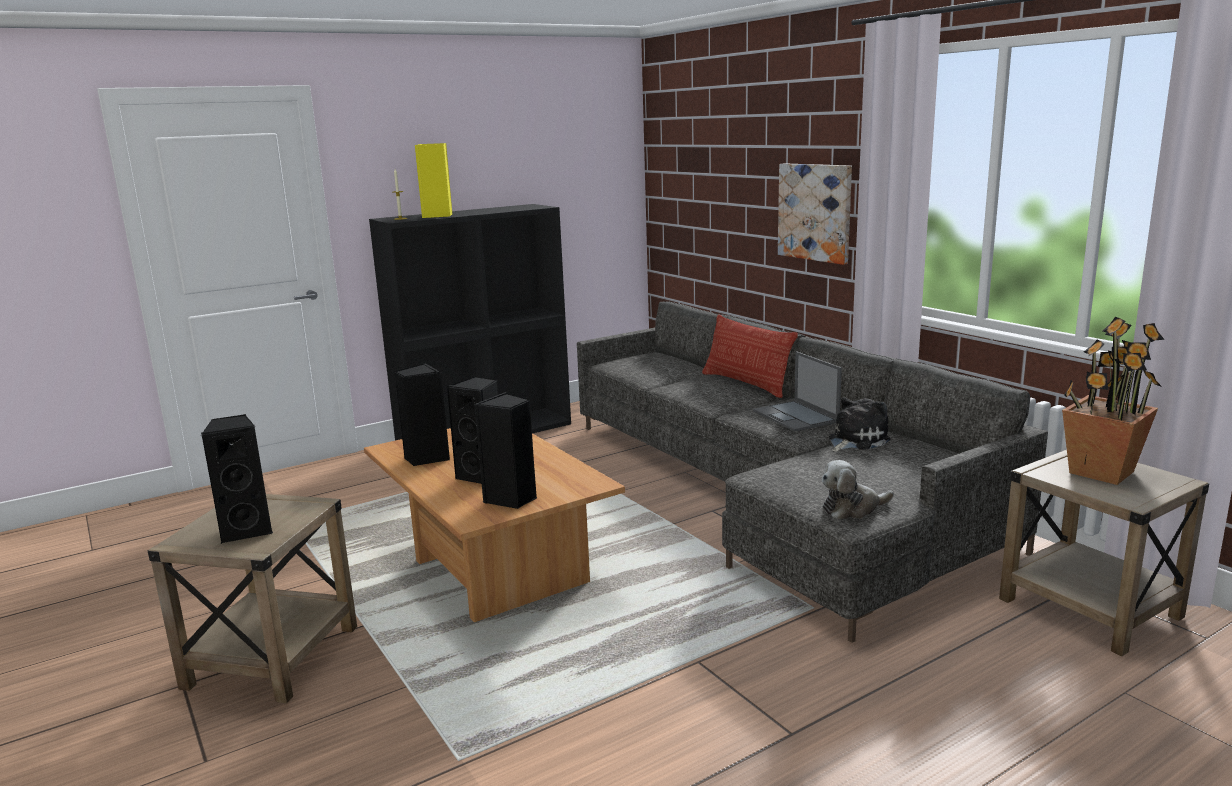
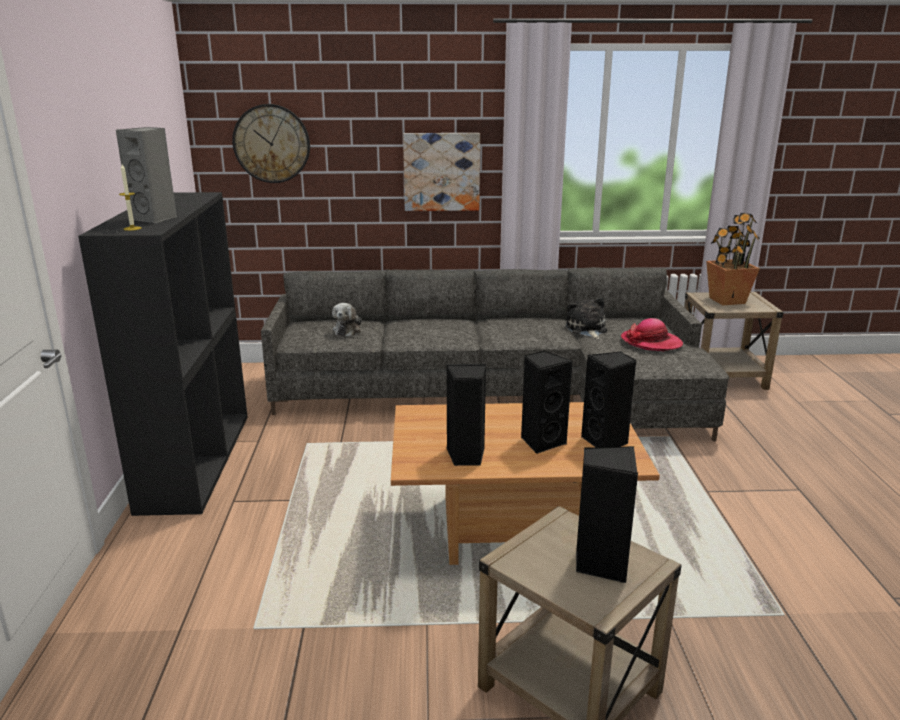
camera: 60 degrees left, 5 degrees up
yellow speaker [415,143,453,218] -> grey speaker [116,127,177,223]
pillow [702,315,798,398] -> none
laptop [753,352,842,432] -> none
plush toy [821,460,894,519] -> plush toy moved to [332,303,362,337]
none -> wall clock [232,104,310,183]
none -> hat [621,318,683,351]

